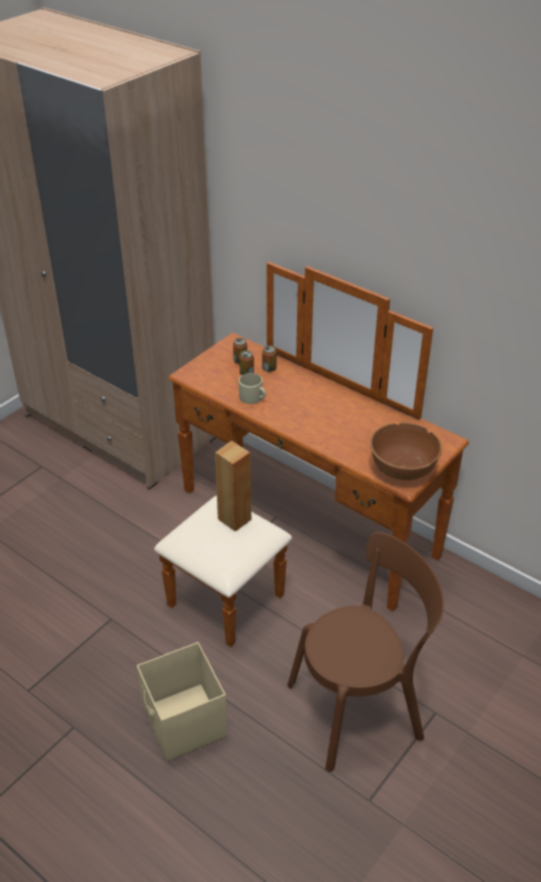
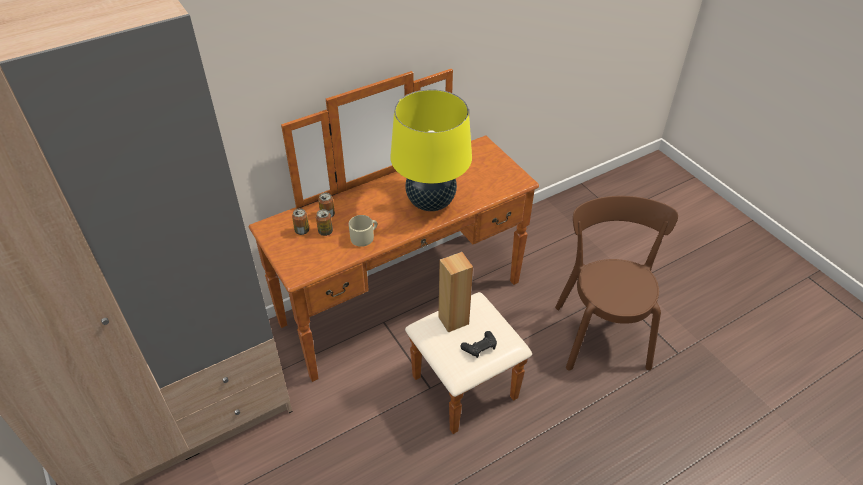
camera: 70 degrees left, 5 degrees up
beige storage box [137,642,228,761] -> none
brown bowl [370,422,442,480] -> none
none -> yellow table lamp [390,89,472,211]
none -> black game controller [460,331,497,358]

